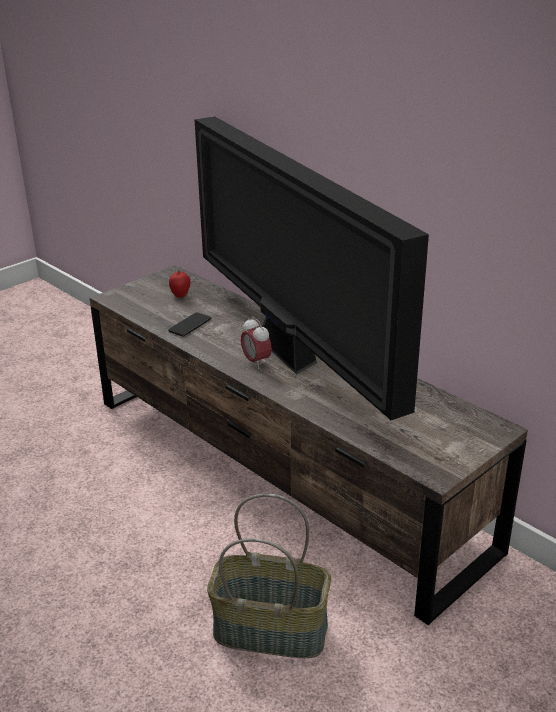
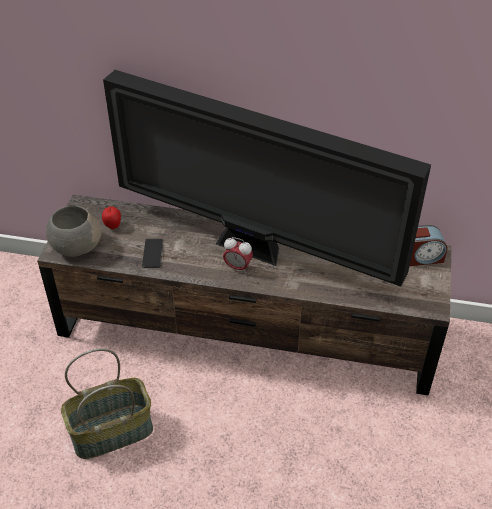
camera: 35 degrees left, 15 degrees up
basket [207,494,331,658] -> basket moved to [61,349,153,459]
none -> grey bowl [46,205,102,257]
none -> alarm clock [410,225,447,266]

